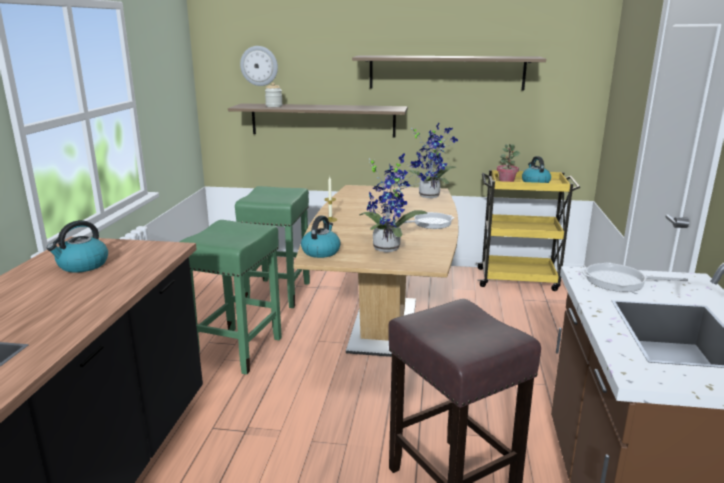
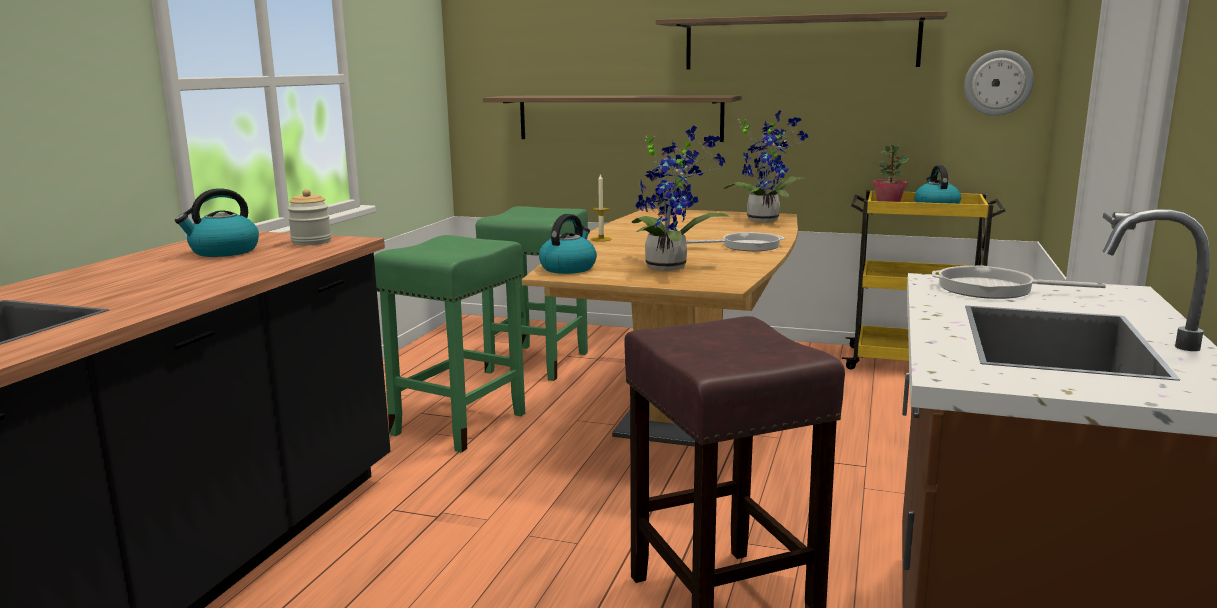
camera: 10 degrees right, 5 degrees down
wall clock [240,46,278,86] -> wall clock moved to [964,50,1034,116]
jar [265,83,283,107] -> jar moved to [287,189,331,245]

